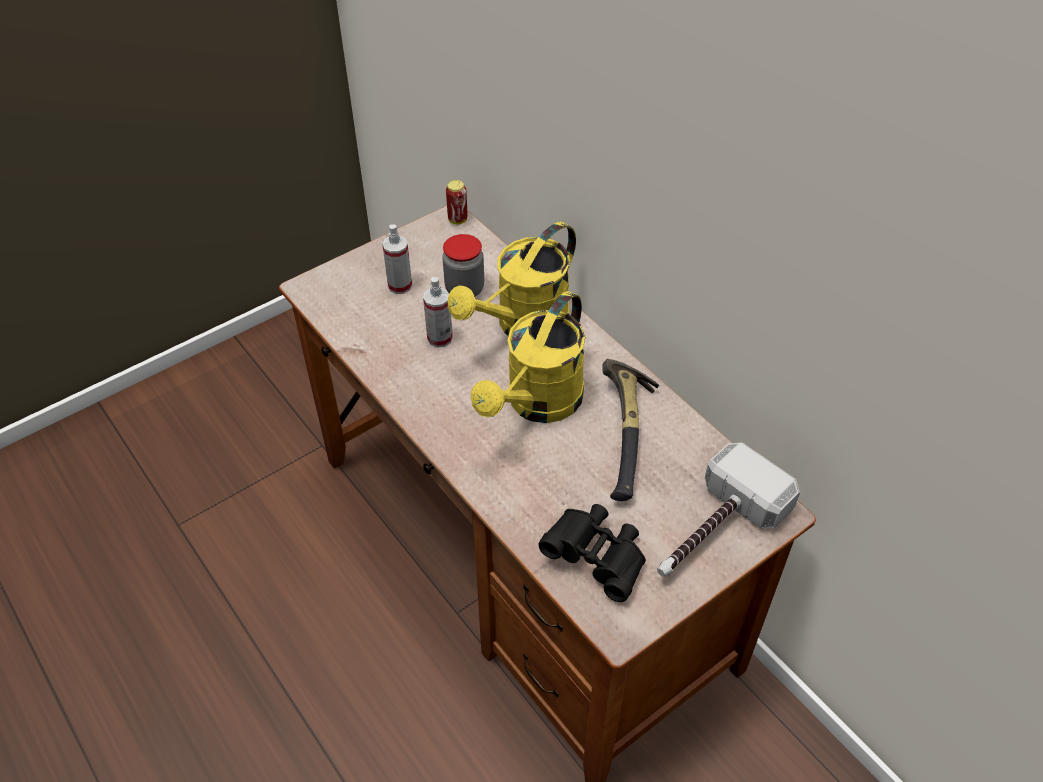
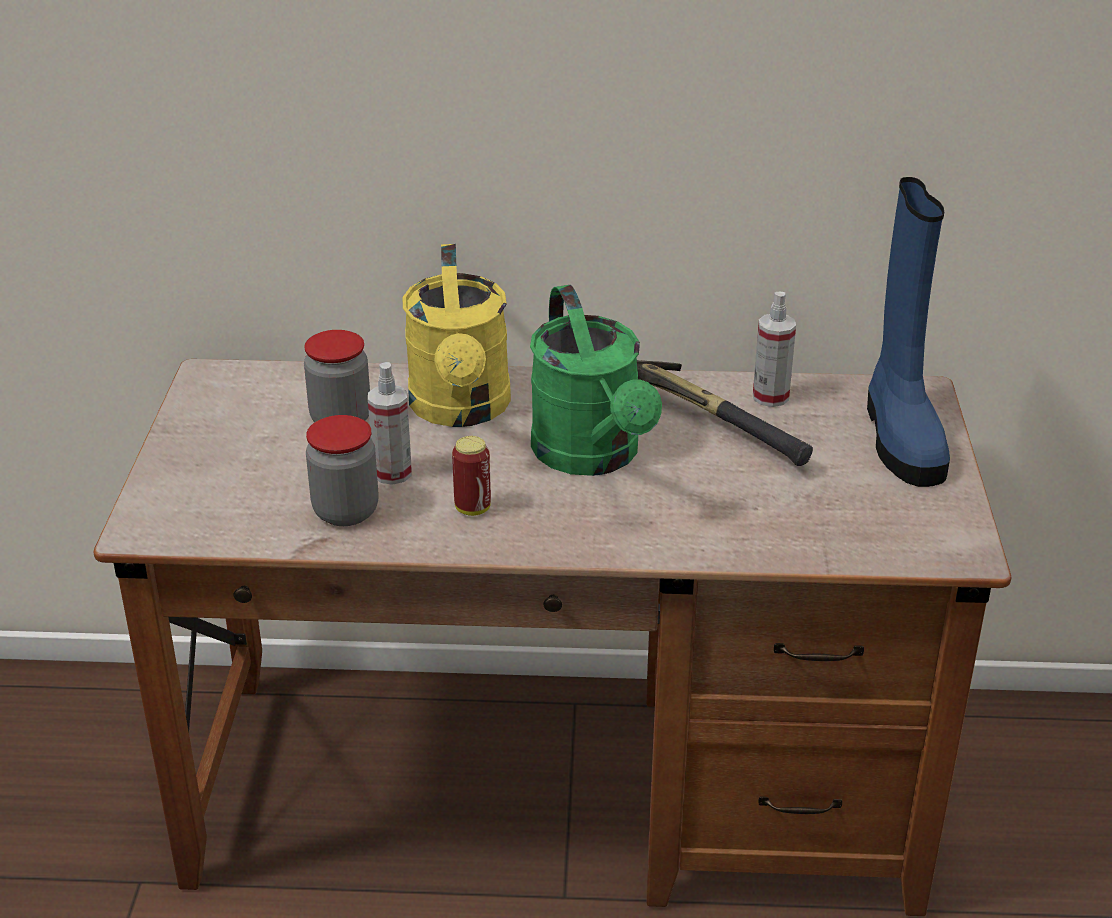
camera: 50 degrees left, 15 degrees down
spray bottle [382,224,412,294] -> spray bottle moved to [753,292,796,407]
can [446,180,468,224] -> can moved to [452,436,491,516]
yellow watering can [471,291,585,423] -> green watering can [530,285,662,476]
black binoculars [539,504,646,602] -> none
hammer [657,443,800,577] -> blue boot [867,177,950,487]
none -> jar [306,415,379,526]

